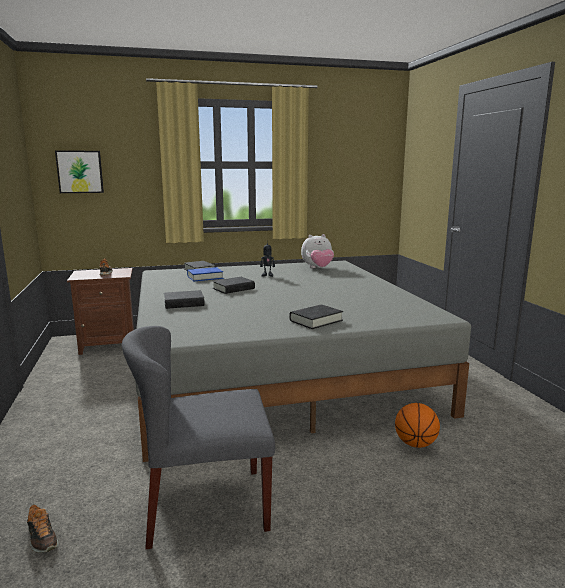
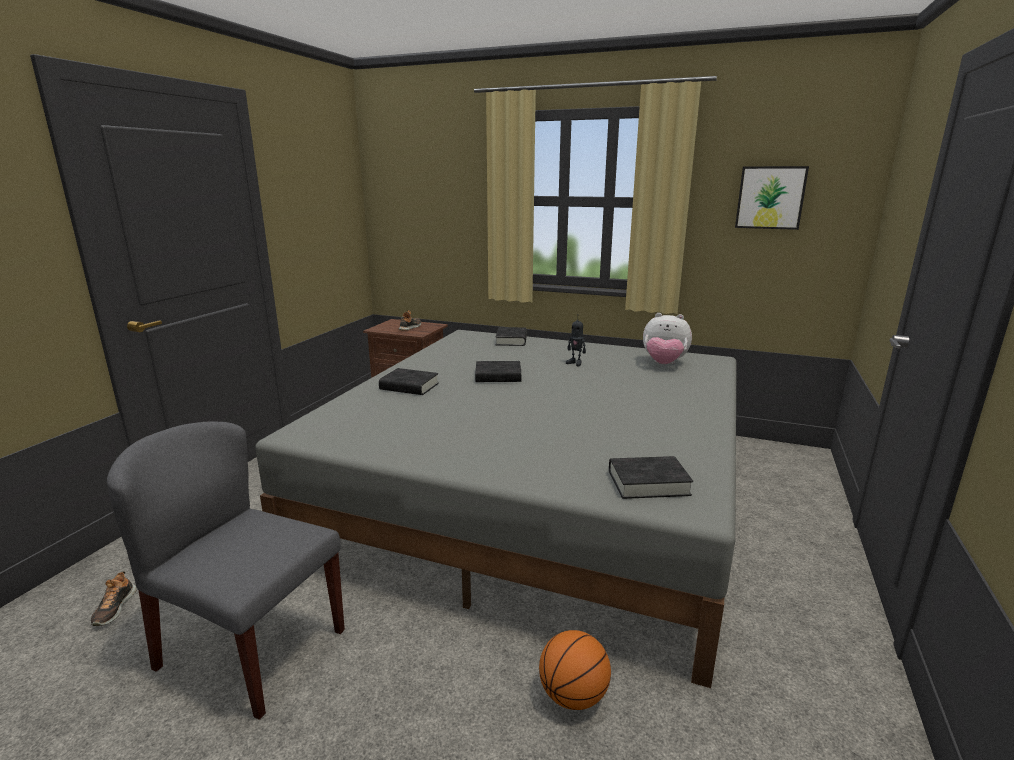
camera: 35 degrees right, 5 degrees up
picture [55,150,104,193] -> picture moved to [735,166,809,230]
blue book [187,267,223,281] -> none
black book [289,304,343,329] -> black book moved to [609,456,693,499]

